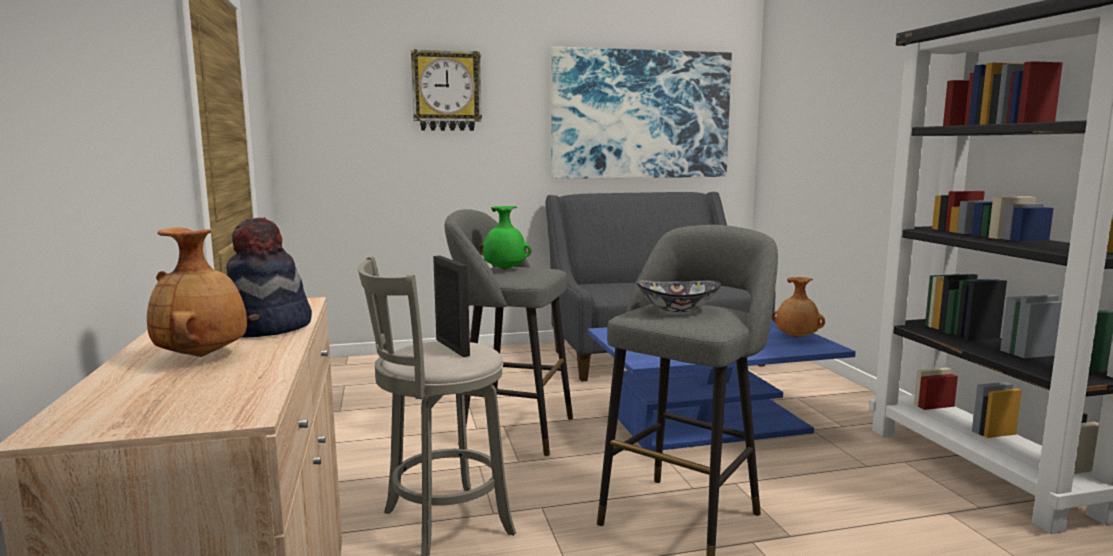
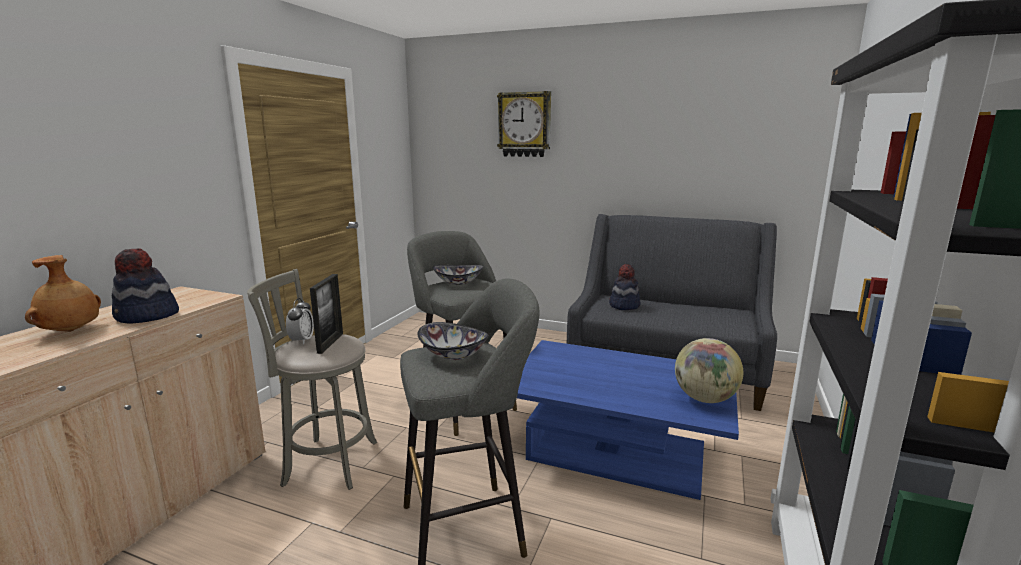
camera: 35 degrees right, 5 degrees up
green vase [479,206,531,270] -> bowl [432,265,483,285]
picture [551,47,732,179] -> none
brown vase [772,277,825,338] -> globe [675,338,743,403]
none -> alarm clock [286,298,314,344]
none -> hat [609,264,640,310]

